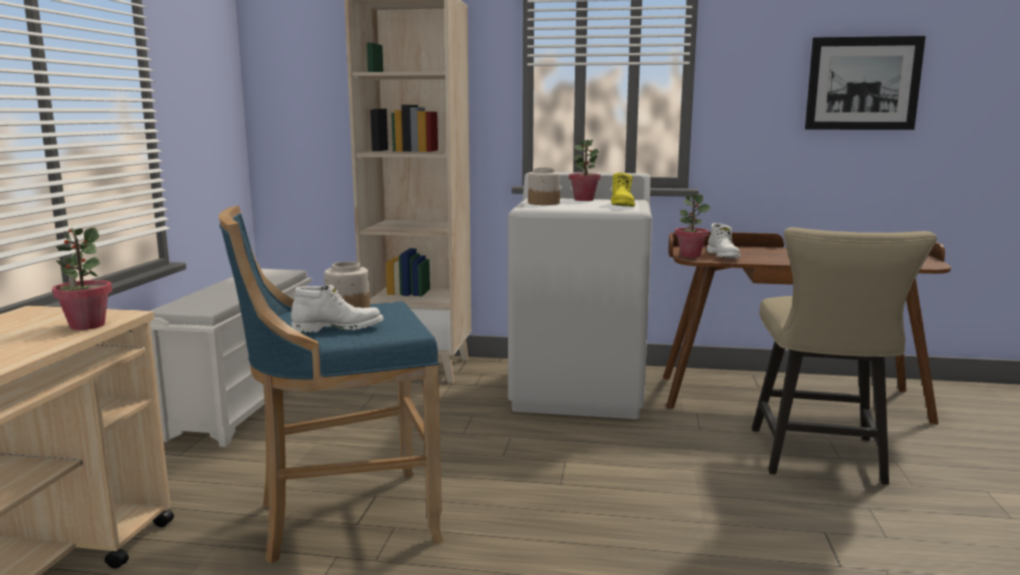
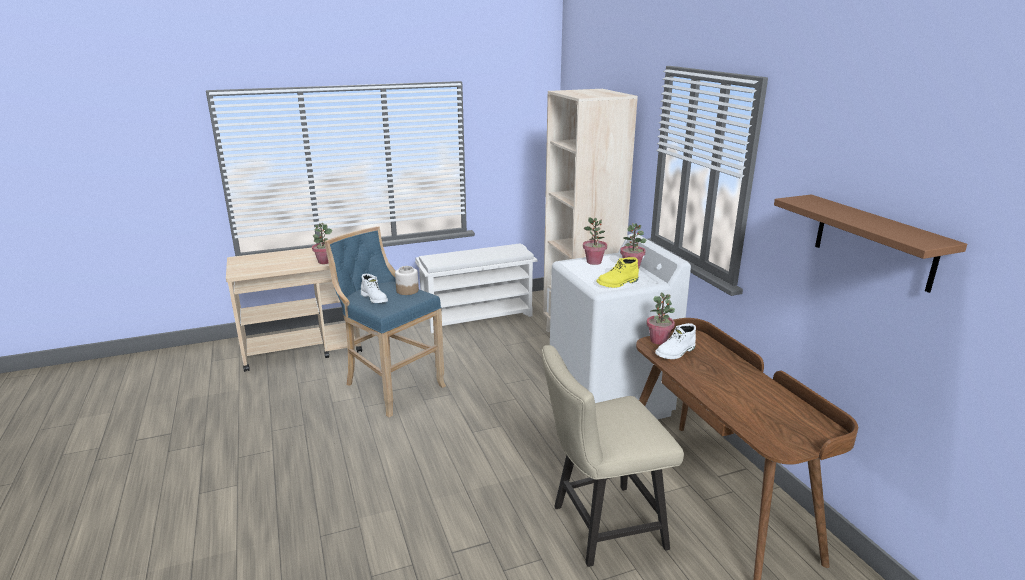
camera: 60 degrees right, 10 degrees up
jar [528,168,560,205] -> potted plant [583,217,607,265]
picture [805,36,926,130] -> brown shelf [774,195,967,293]

